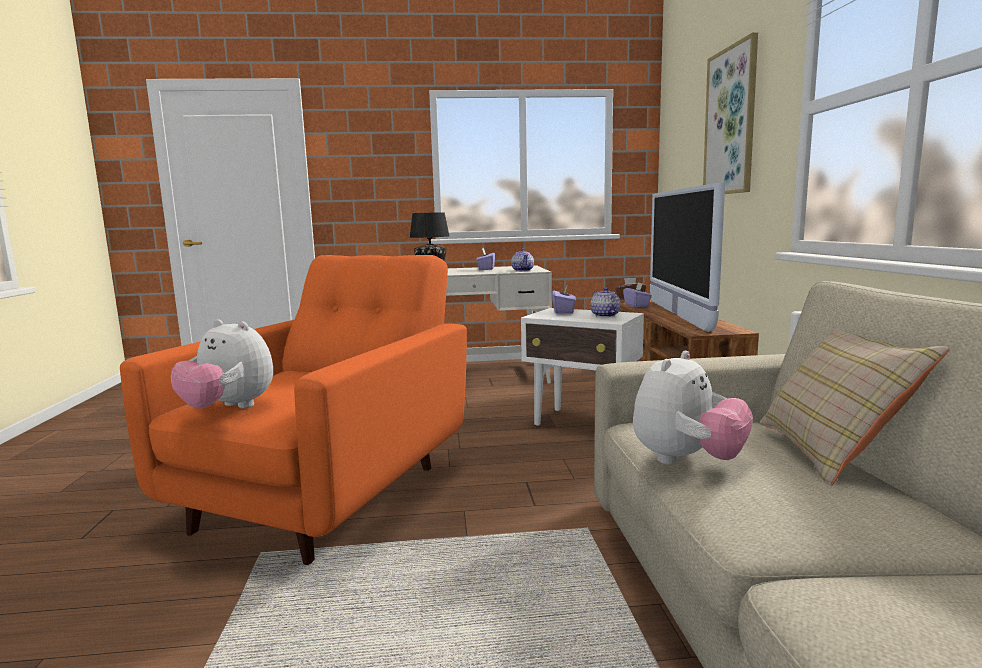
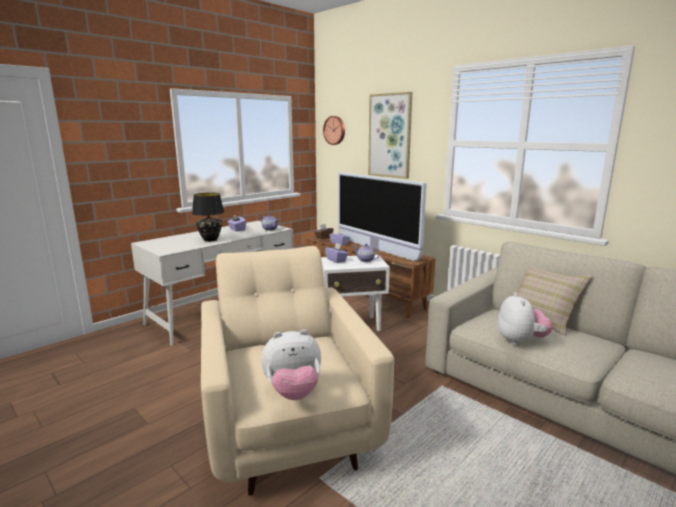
camera: 40 degrees left, 5 degrees up
orange armchair [120,255,467,565] -> beige armchair [201,246,394,496]
none -> wall clock [323,116,345,145]

